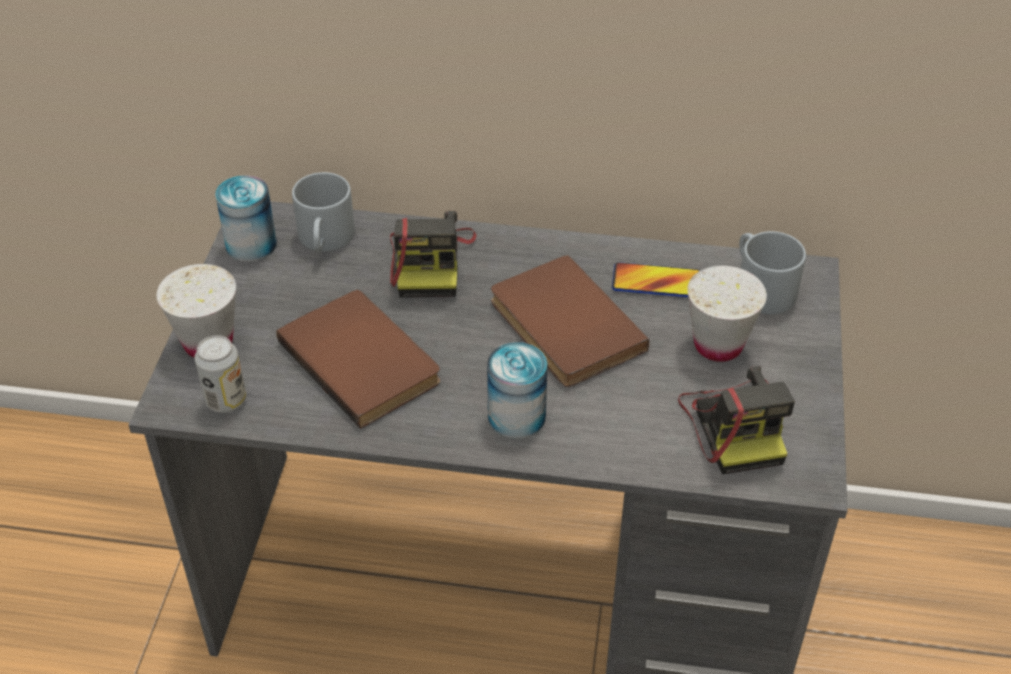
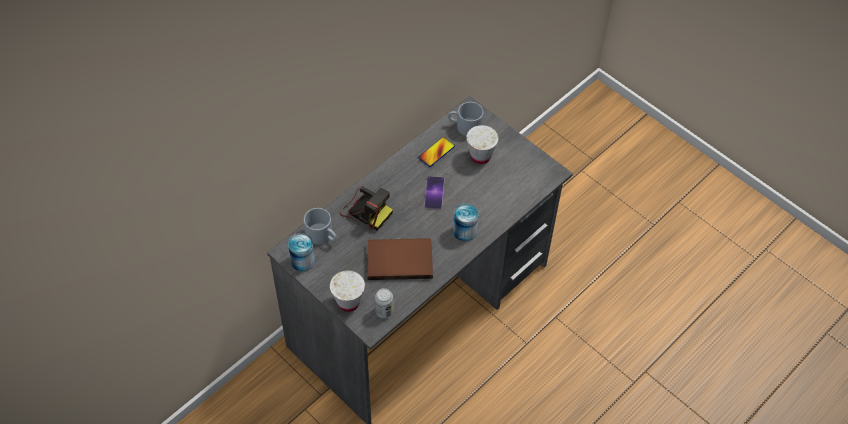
camera: 55 degrees left, 10 degrees up
brown book [491,255,649,387] -> phone [424,176,444,209]
camera [678,366,795,474] -> none

